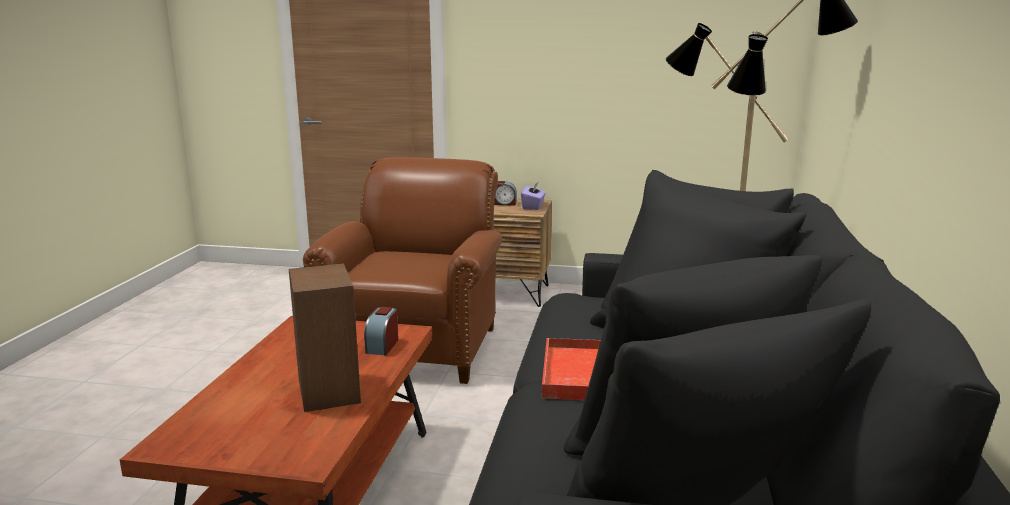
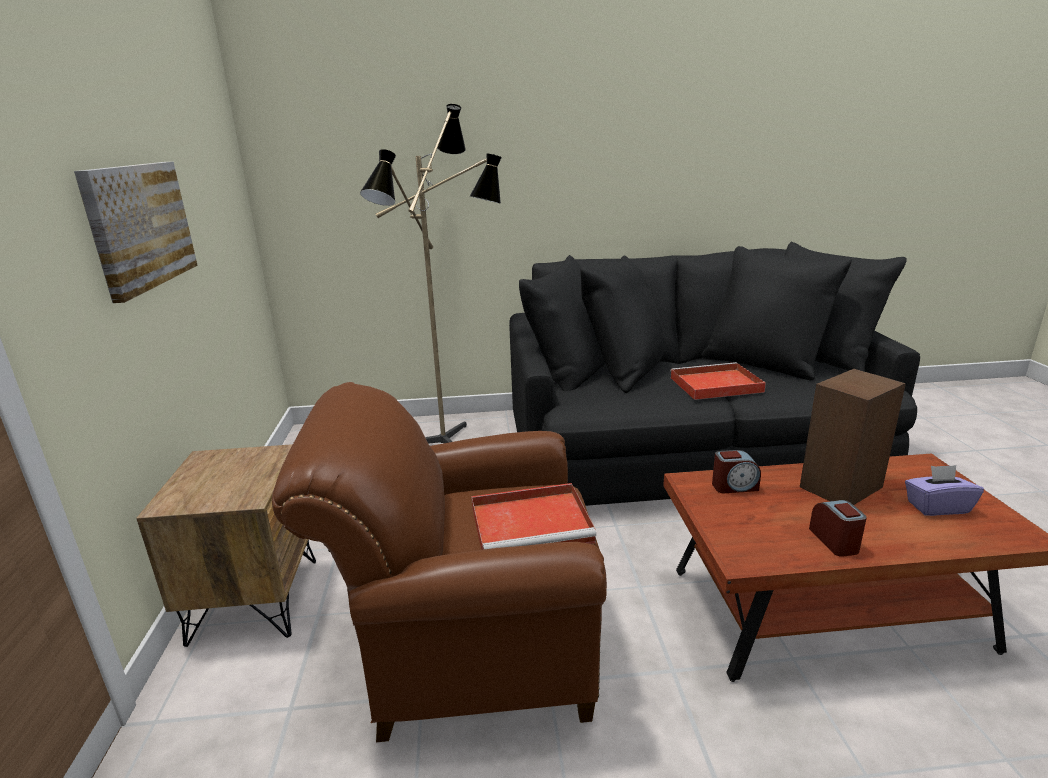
camera: 105 degrees left, 5 degrees up
alarm clock [494,181,517,206] -> alarm clock moved to [809,500,867,557]
purple tissue box [521,181,546,210] -> purple tissue box moved to [905,465,984,516]
none -> picture [74,162,198,303]
none -> red tray [471,483,596,550]

